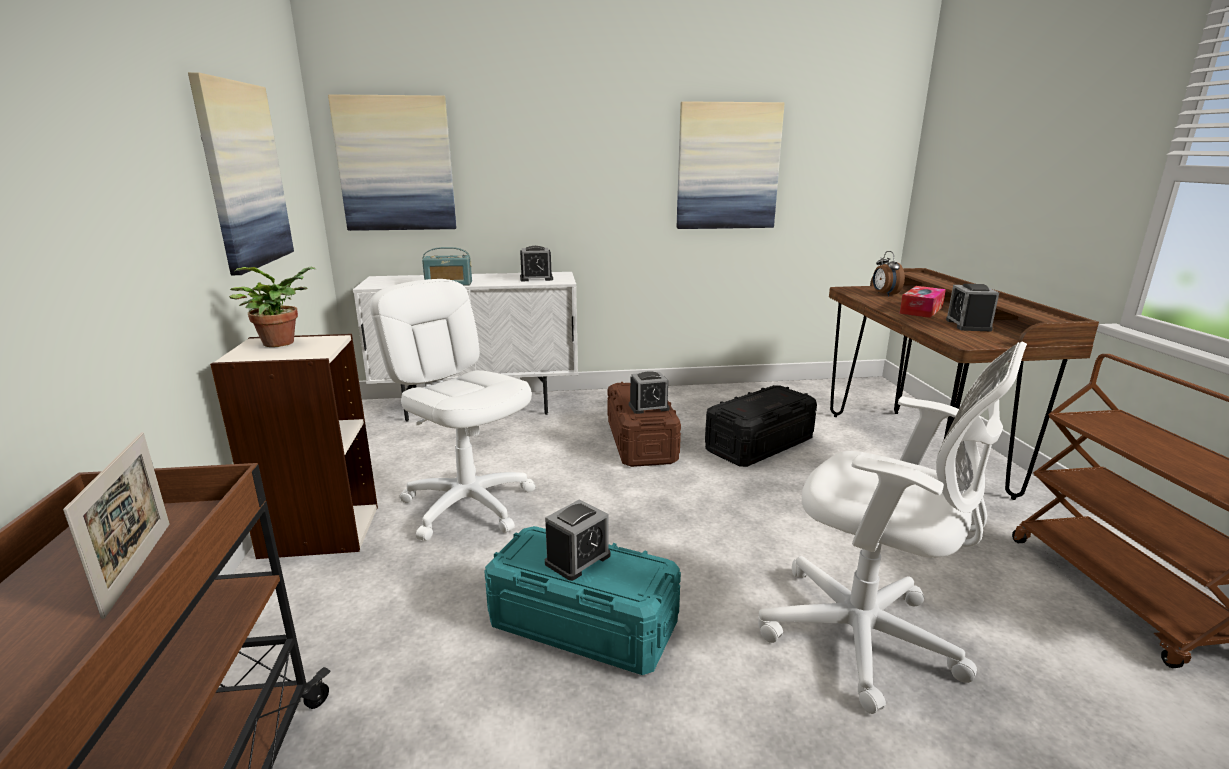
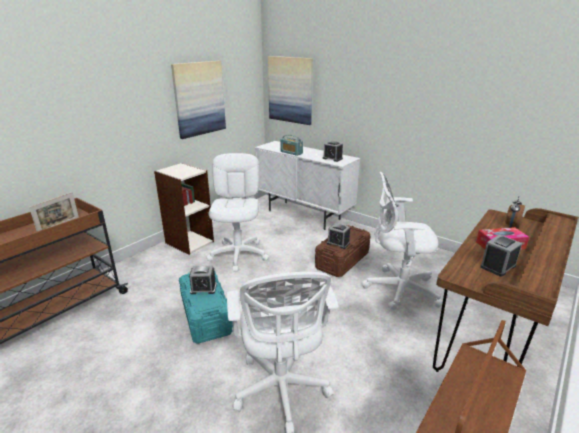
camera: 45 degrees right, 5 degrees up
potted plant [229,267,316,347] -> none
picture [677,101,785,229] -> none
black storage box [705,385,817,467] -> white office chair [362,172,443,311]

